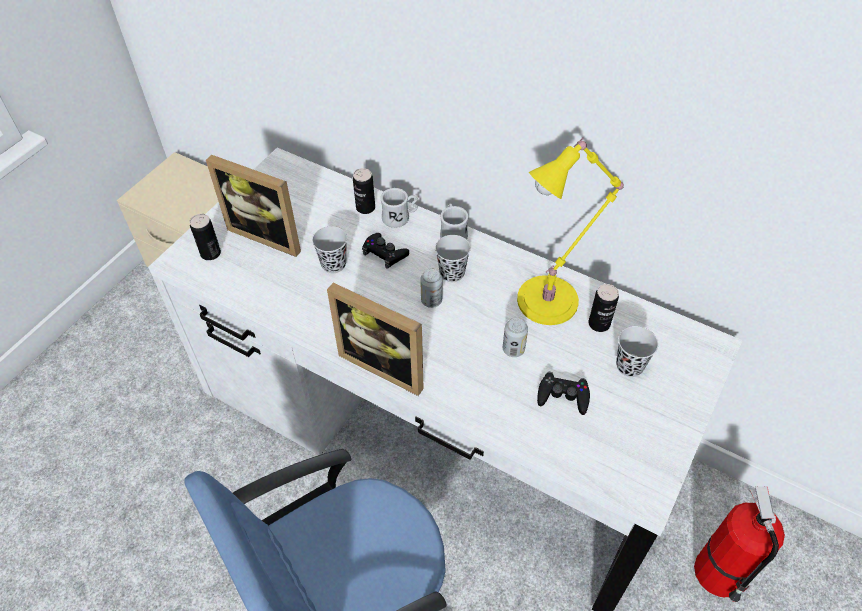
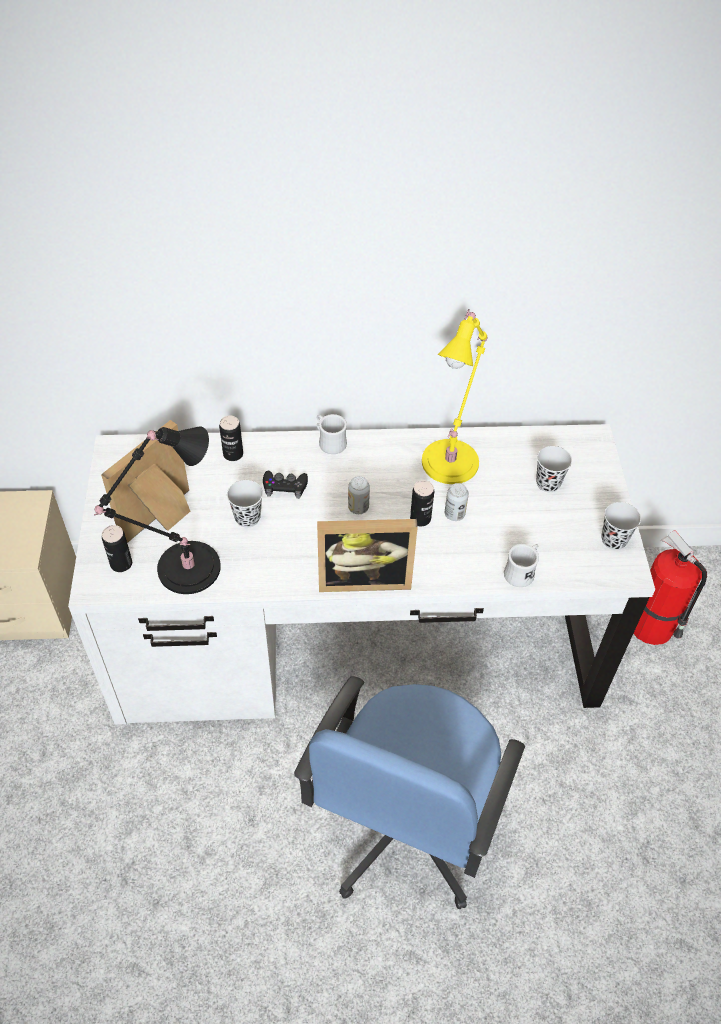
camera: 35 degrees left, 0 degrees up
picture frame [206,155,301,257] -> picture frame turned 135 degrees clockwise [101,420,190,543]
white mug [380,188,418,228] -> white mug moved to [504,544,539,587]
black cup [435,235,471,282] -> black cup moved to [601,502,641,550]
black game controller [537,372,590,415] -> none
can [588,284,619,332] -> can moved to [410,480,434,526]
none -> black table lamp [94,427,221,594]

